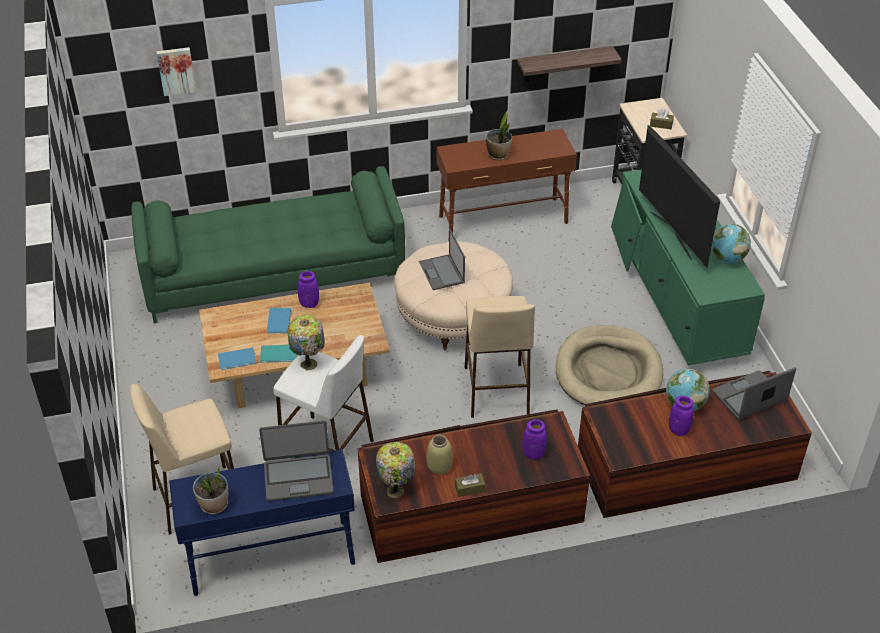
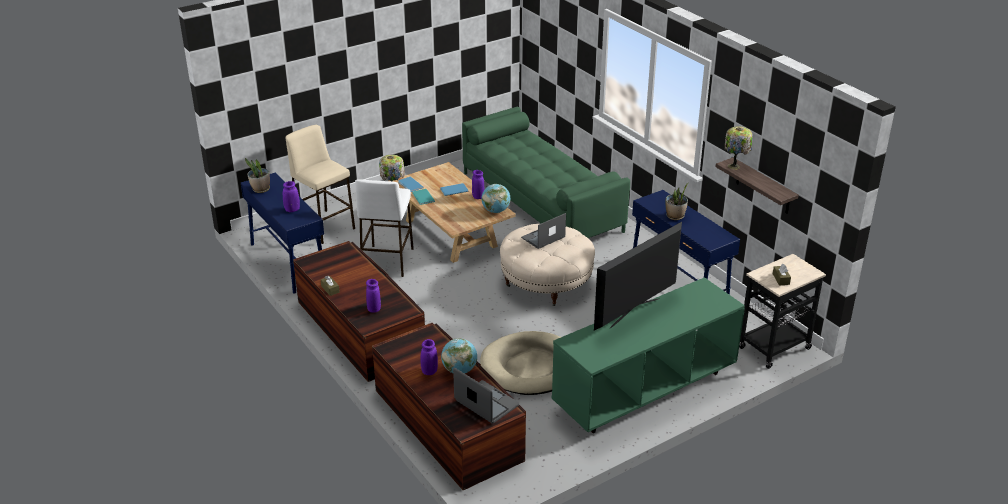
camera: 70 degrees right, 10 degrees down
picture [156,47,196,96] -> none
laptop [259,420,334,501] -> purple vase [283,181,300,212]
table lamp [376,442,415,498] -> table lamp moved to [725,126,753,170]
beige vase [427,435,453,475] -> none
brown console table [436,129,577,233] -> blue console table [632,190,740,295]
beige stool [465,296,535,418] -> none
globe [711,224,751,263] -> globe moved to [481,184,510,213]

